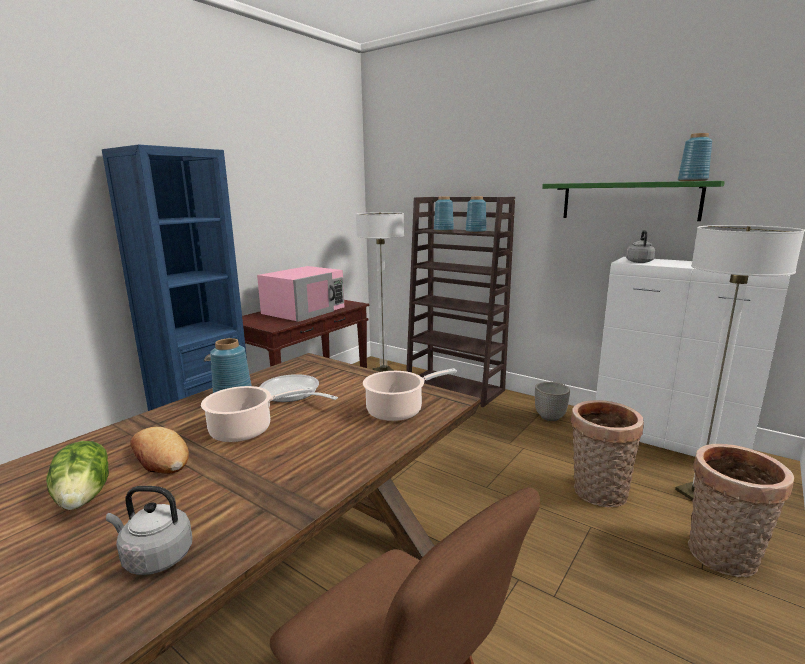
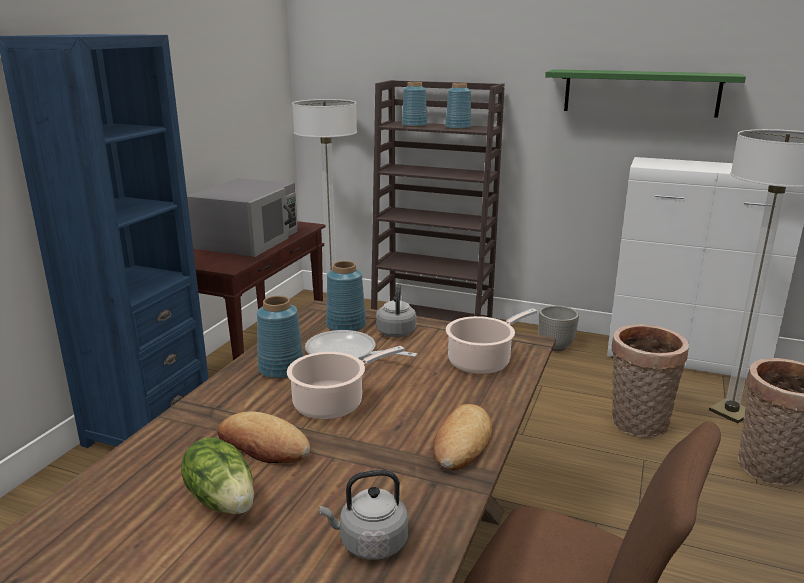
camera: 15 degrees left, 5 degrees up
pink microwave [257,266,344,322] -> grey microwave [187,178,298,257]
grey kettle [626,230,655,263] -> grey kettle moved to [376,284,417,337]
blue vase [678,133,712,181] -> blue vase moved to [326,261,366,331]
none -> bread [433,404,492,470]

